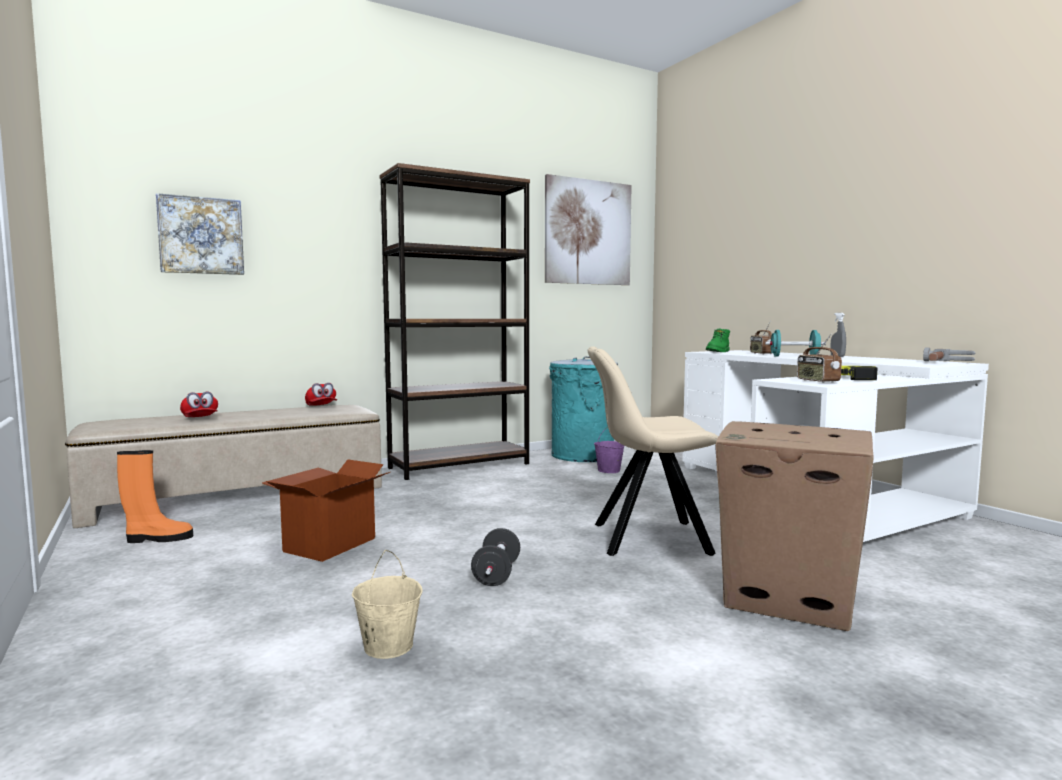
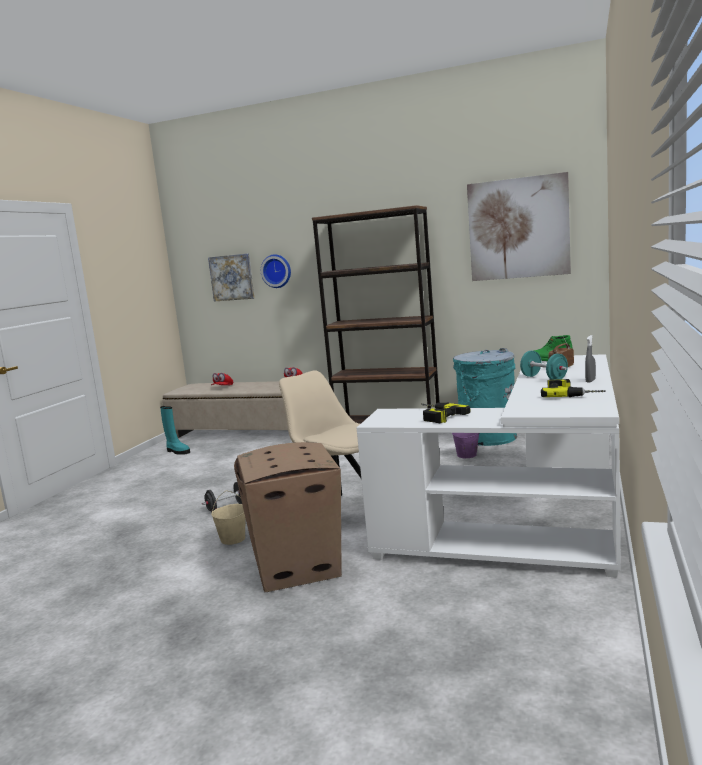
camera: 50 degrees right, 5 degrees up
orange boot [117,450,193,543] -> turquoise boot [160,406,190,455]
cardboard box [262,459,390,562] -> none
beige bucket [352,550,423,659] -> beige bucket moved to [211,491,246,545]
radio [797,334,842,383] -> none
hammer [923,348,975,361] -> none
none -> wall clock [261,254,291,288]
none -> power drill [541,379,606,397]

